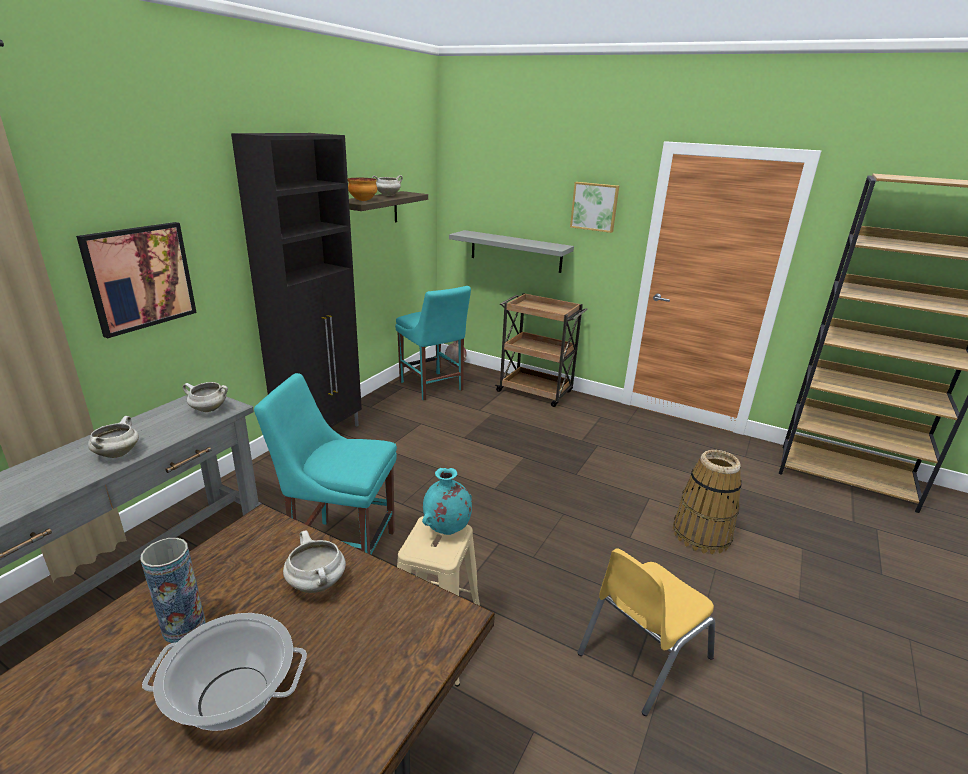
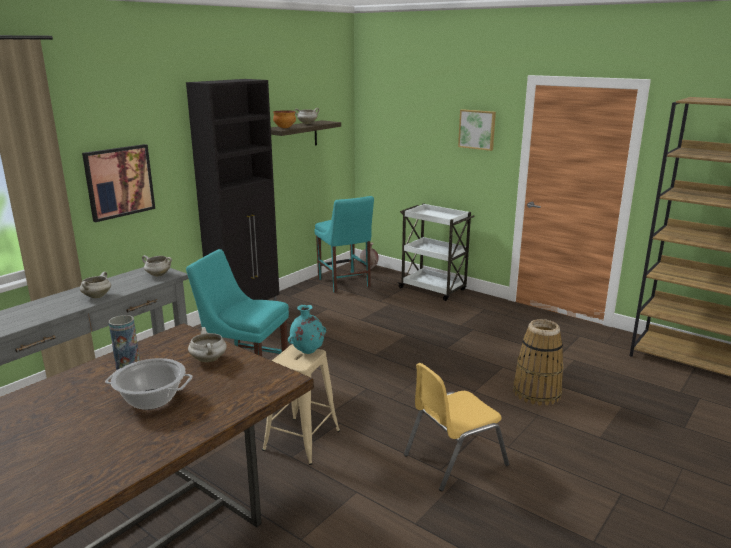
camera: 10 degrees right, 5 degrees down
grey shelf [449,230,574,273] -> none
brown cart [494,293,588,407] -> white cart [397,203,475,301]

